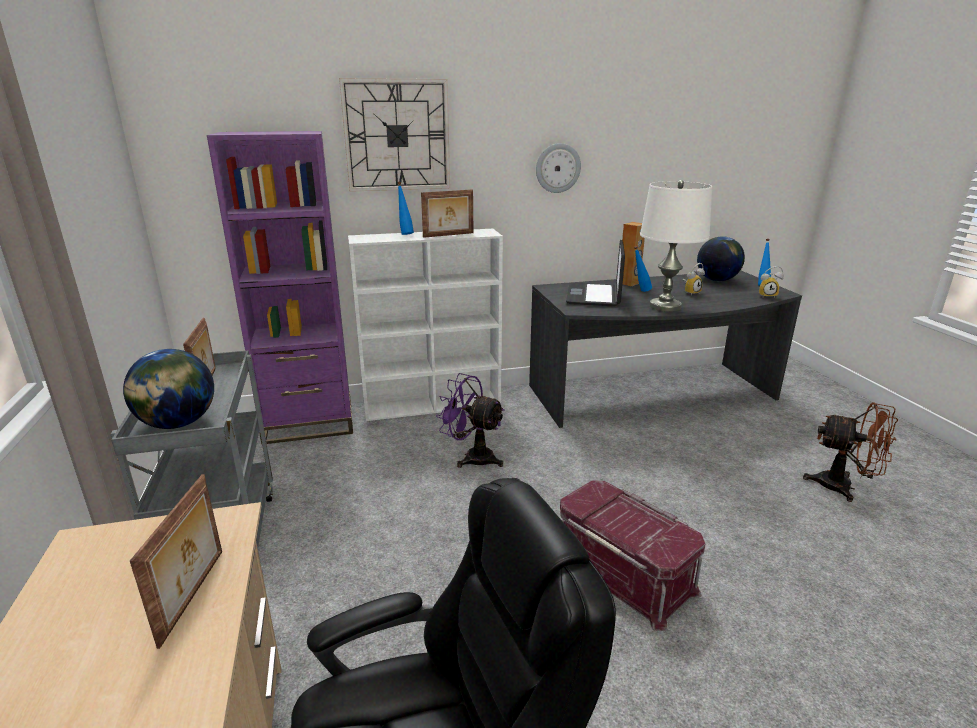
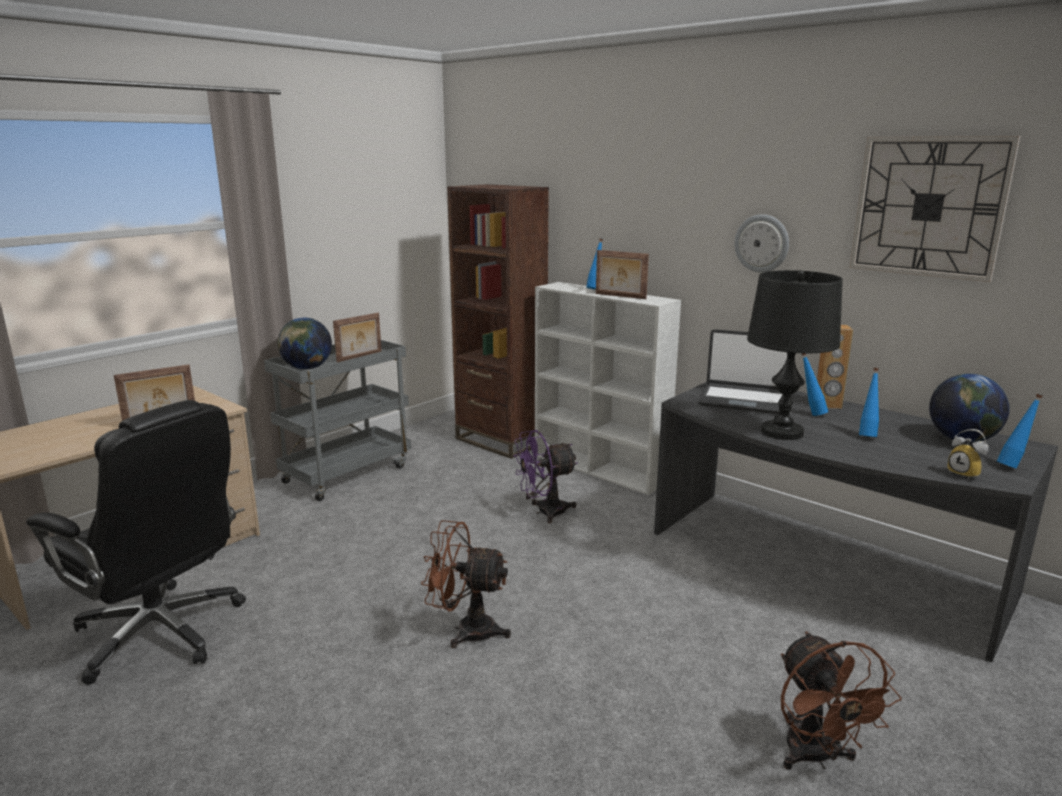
camera: 55 degrees right, 5 degrees down
purple bookcase [207,131,353,444] -> brown bookcase [447,184,549,459]
wall clock [339,78,450,192] -> wall clock moved to [850,136,1020,282]
purple fan [436,373,505,468] -> purple fan turned 105 degrees counterclockwise [513,430,578,523]
red storage box [560,480,705,631] -> brown fan [421,520,511,648]
laptop [566,239,625,307] -> laptop turned 135 degrees counterclockwise [699,329,787,414]
white table lamp [640,180,712,312] -> black table lamp [747,270,843,440]
alarm clock [683,263,705,295] -> blue bottle [859,368,879,437]

